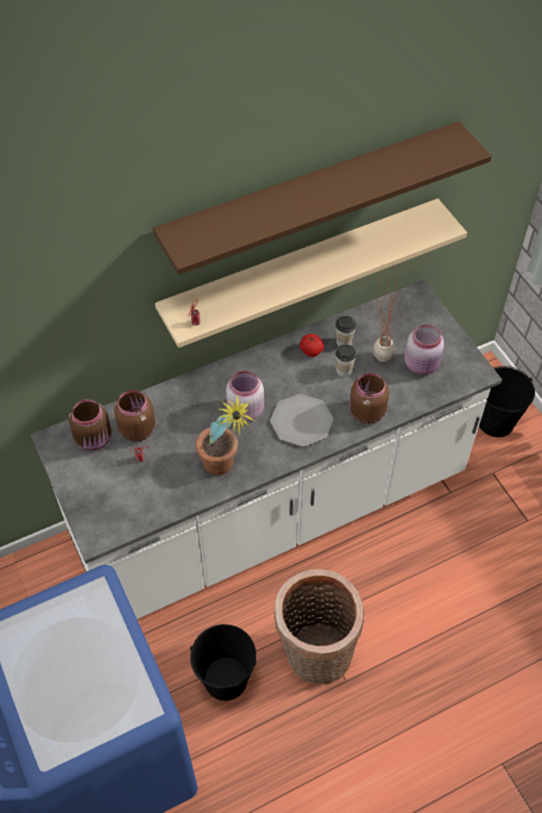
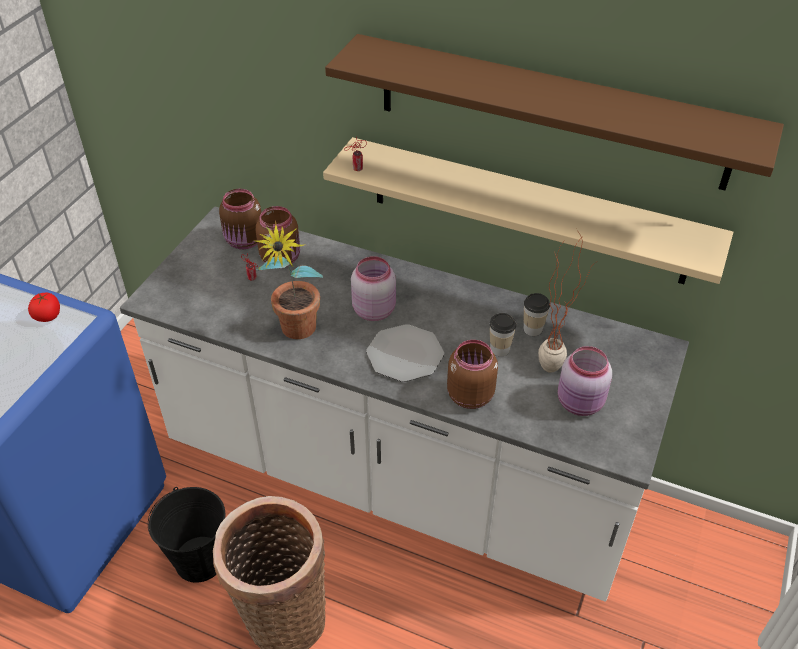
camera: 50 degrees right, 10 degrees down
tomato [300,334,324,357] -> tomato moved to [28,293,60,322]
black bucket [479,366,535,437] -> none

